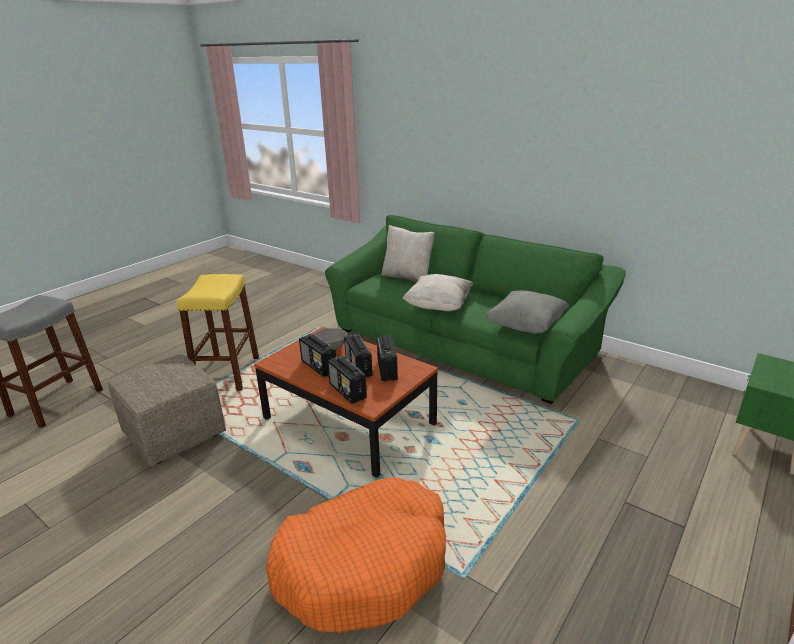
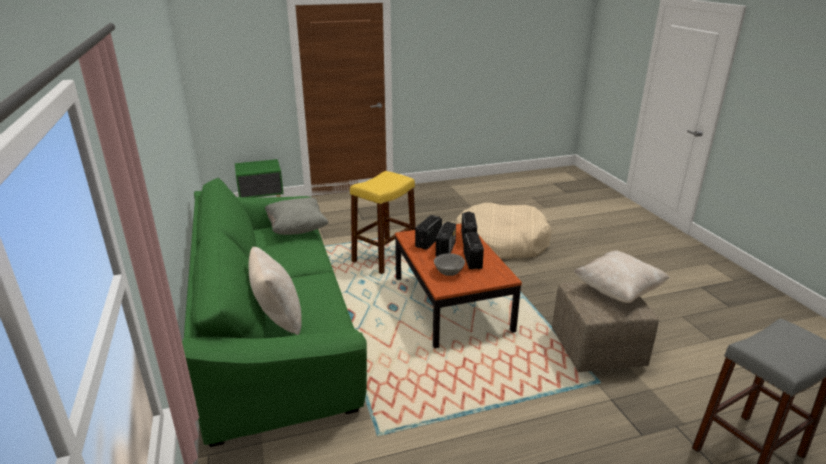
camera: 145 degrees left, 0 degrees up
yellow stool [177,274,259,391] -> yellow stool moved to [350,171,416,274]
orange dog bed [266,477,446,633] -> beige dog bed [455,203,552,259]
beige pillow [402,274,473,311] -> beige pillow moved to [574,250,670,303]

